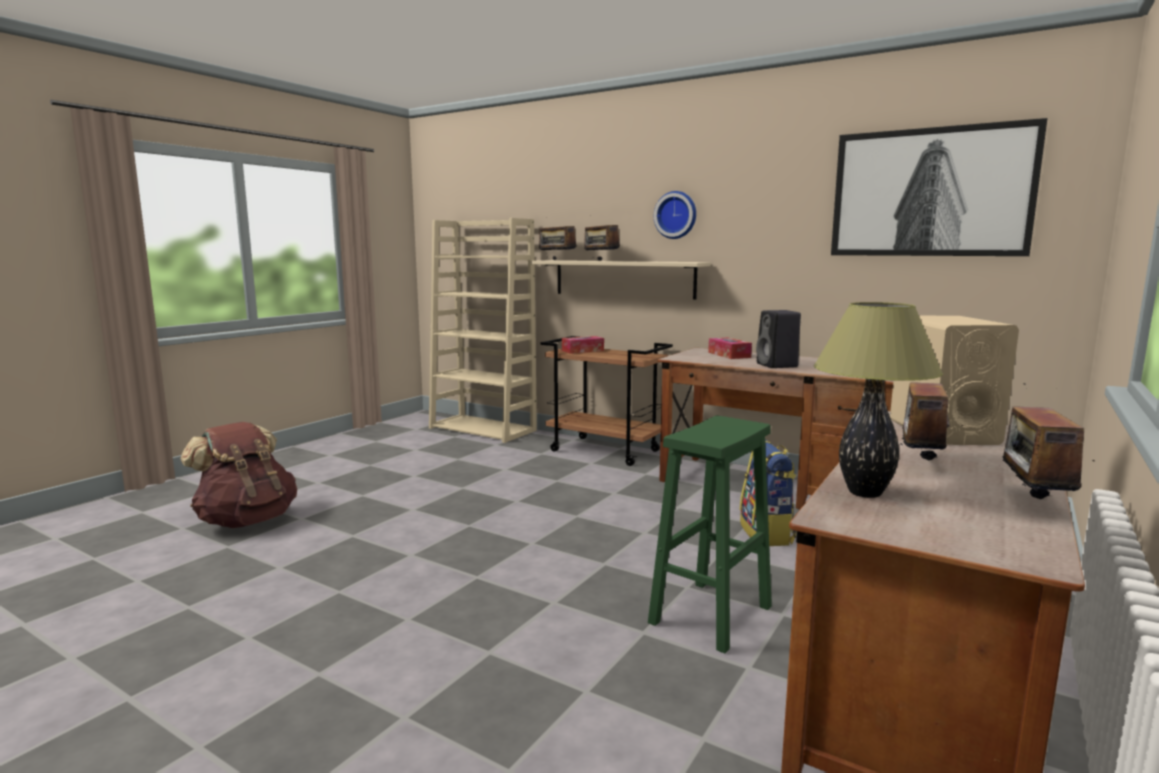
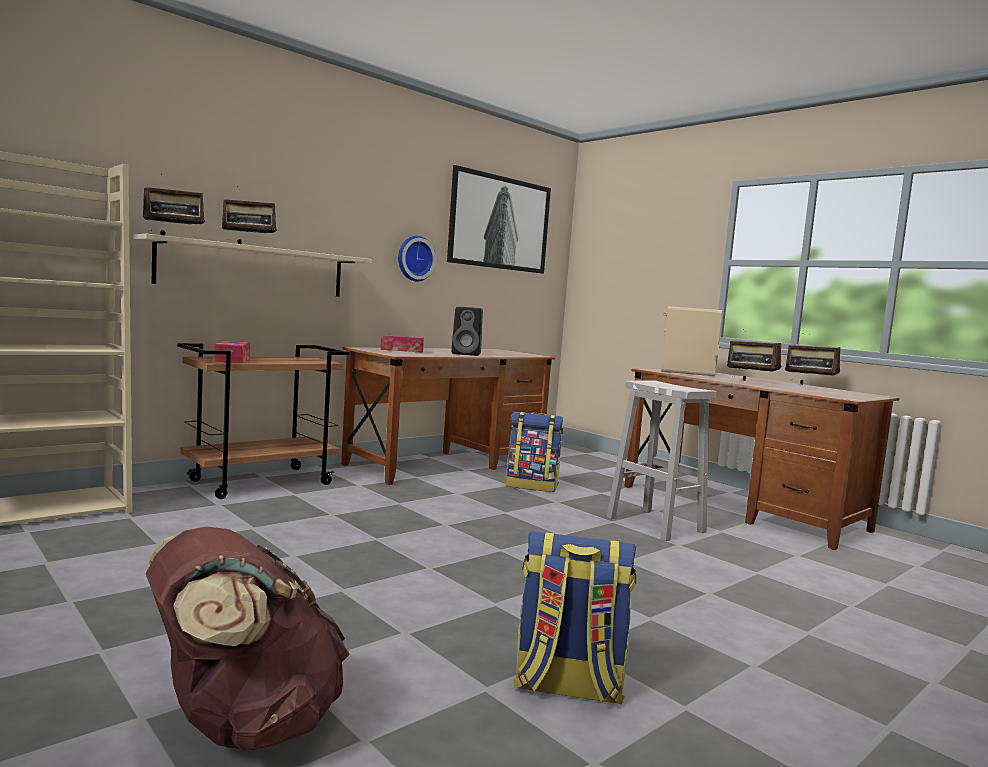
camera: 75 degrees left, 5 degrees down
green stool [648,416,772,653] -> white stool [606,380,716,541]
wall clock [654,191,696,239] -> wall clock moved to [398,236,436,282]
table lamp [814,302,943,498] -> none
none -> backpack [513,531,637,704]

